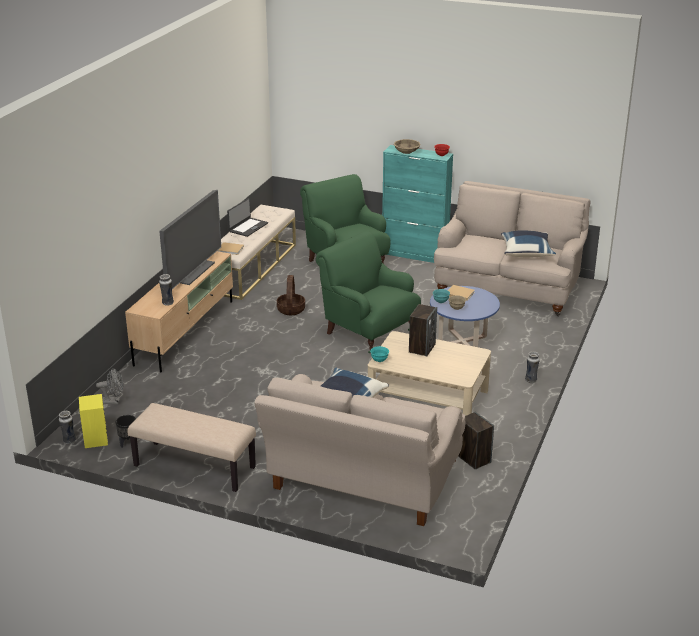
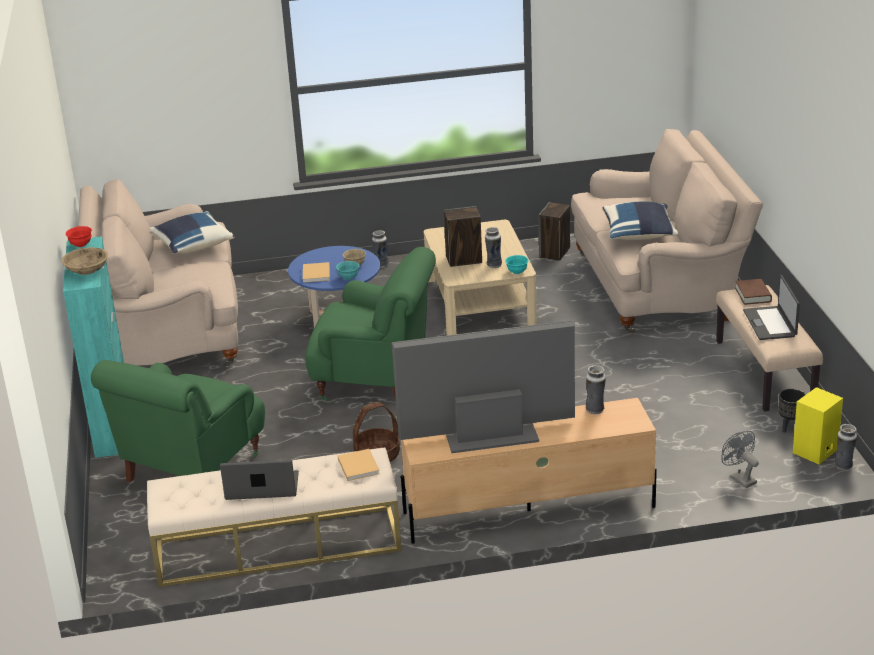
camera: 120 degrees left, 0 degrees up
green armchair [316,231,421,353] -> green armchair turned 90 degrees counterclockwise [305,247,436,401]
none -> vase [485,227,502,268]
none -> brown book [735,279,772,305]
none -> laptop [743,275,800,340]

